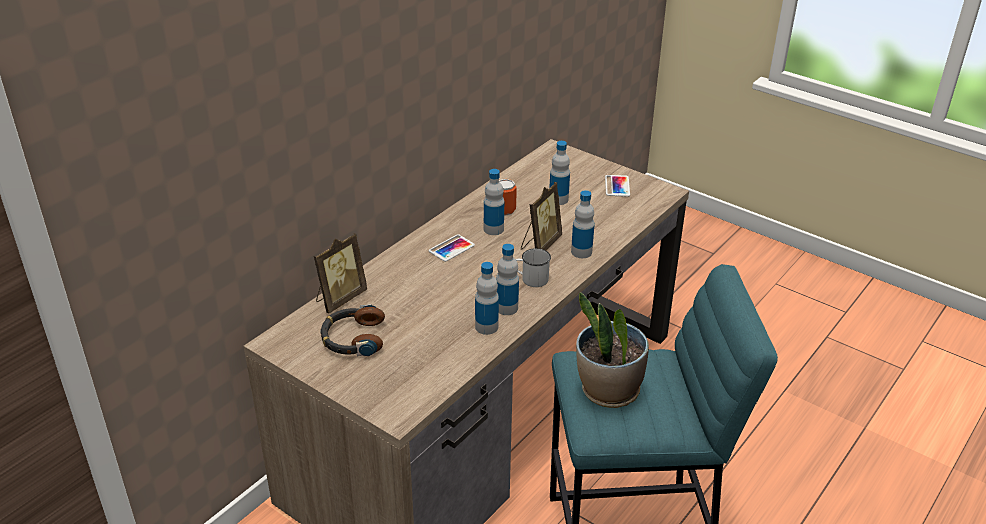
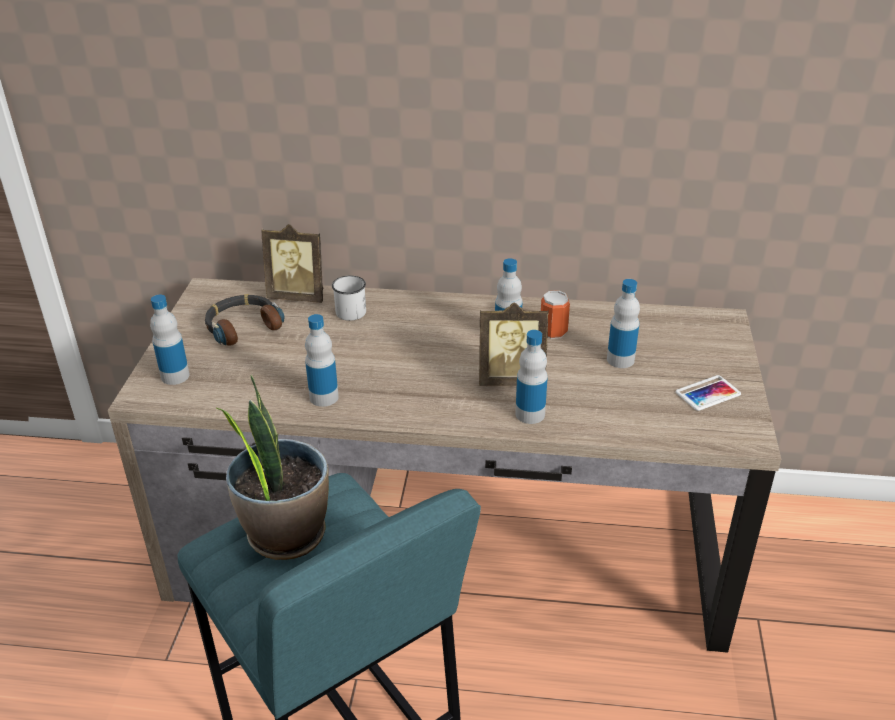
camera: 60 degrees right, 0 degrees up
phone [429,234,475,262] -> none
bottle [496,244,519,315] -> bottle moved to [150,295,190,385]
white mug [515,248,551,287] -> white mug moved to [332,276,366,321]

